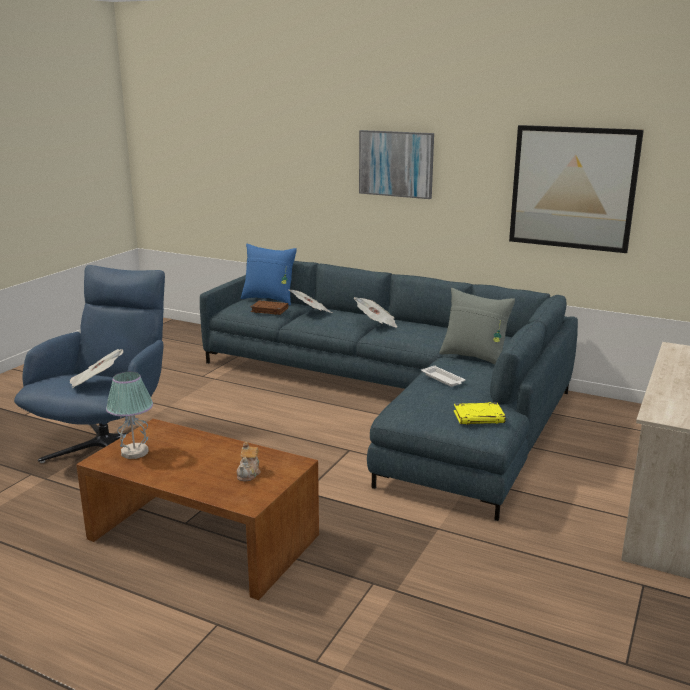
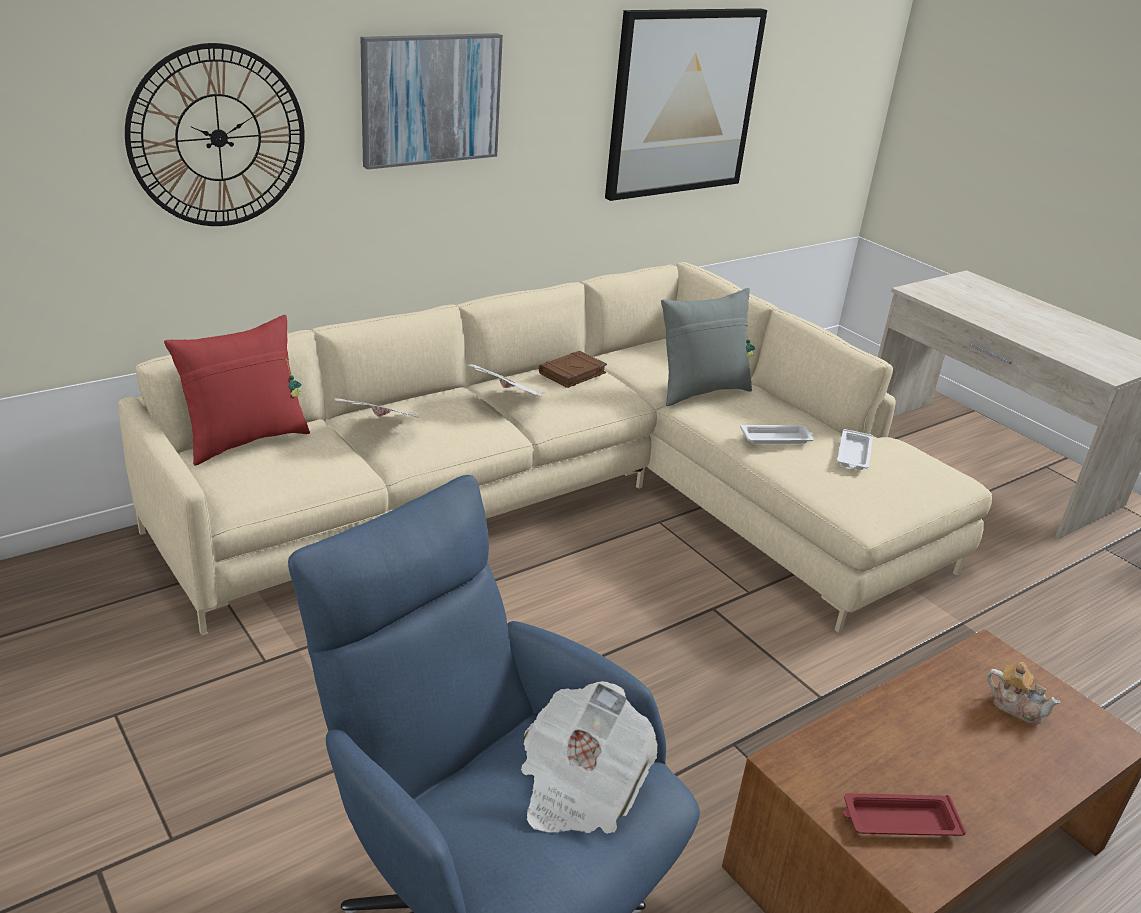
camera: 65 degrees left, 10 degrees up
table lamp [106,372,153,459] -> red tray [843,793,966,836]
blue sofa [200,261,578,521] -> beige sofa [118,262,992,635]
blue pillow [241,244,297,305] -> red pillow [164,315,310,466]
brown book [251,301,288,315] -> brown book moved to [539,351,607,388]
yellow book [454,402,506,425] -> none
none -> wall clock [125,43,305,226]
none -> white tray [837,429,873,470]

